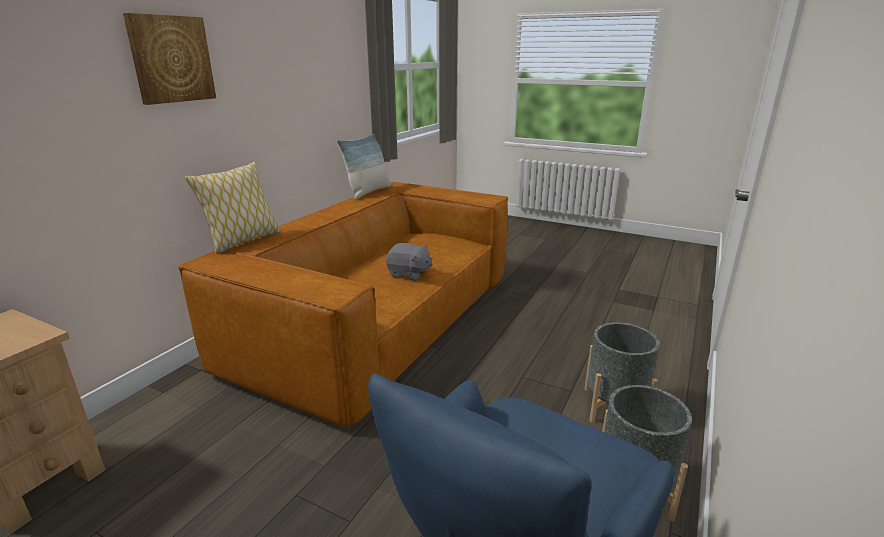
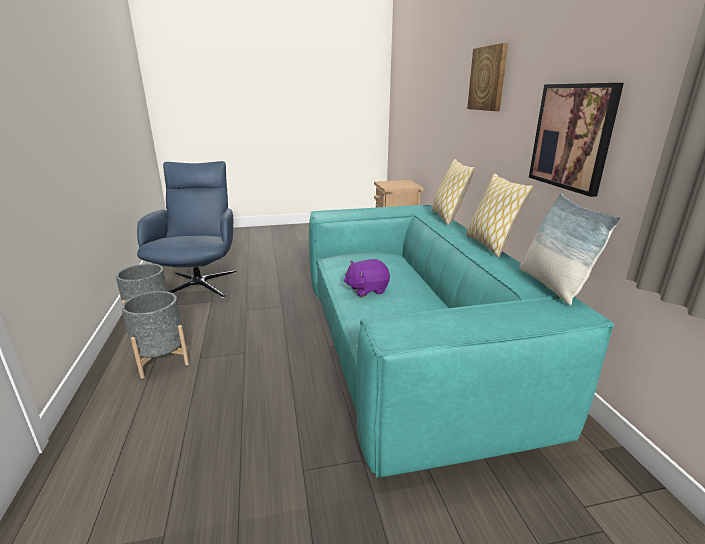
camera: 140 degrees right, 0 degrees up
brown sofa [178,182,508,429] -> turquoise sofa [309,205,615,479]
grey plush toy [386,243,433,281] -> purple plush toy [344,259,390,297]
none -> pillow [466,173,533,257]
none -> picture [529,83,624,197]

